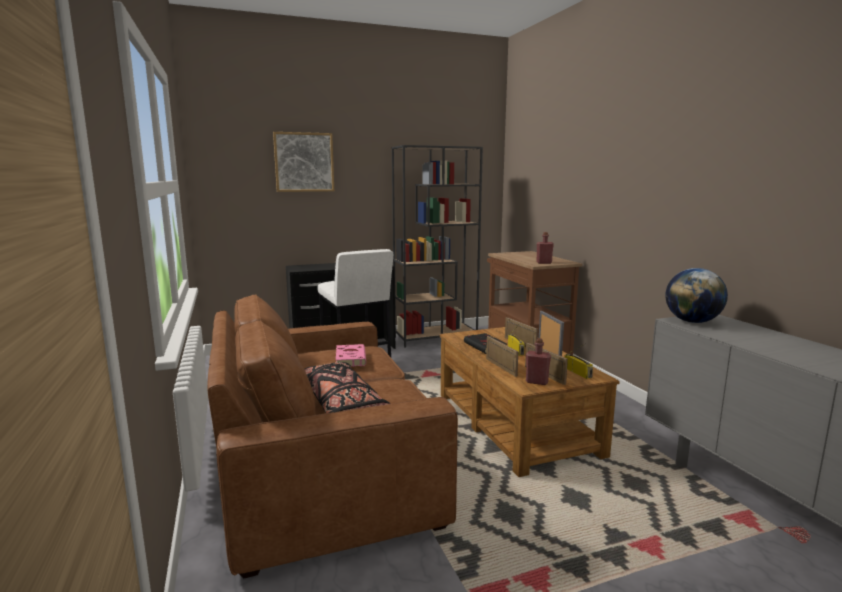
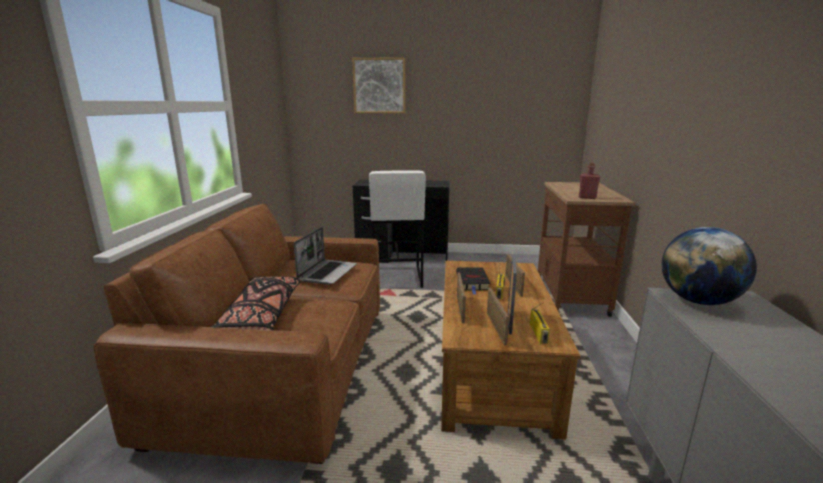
camera: 25 degrees right, 5 degrees up
pink book [336,344,366,367] -> laptop [294,227,357,285]
bookcase [392,145,483,348] -> none
red bottle [526,338,551,385] -> none

